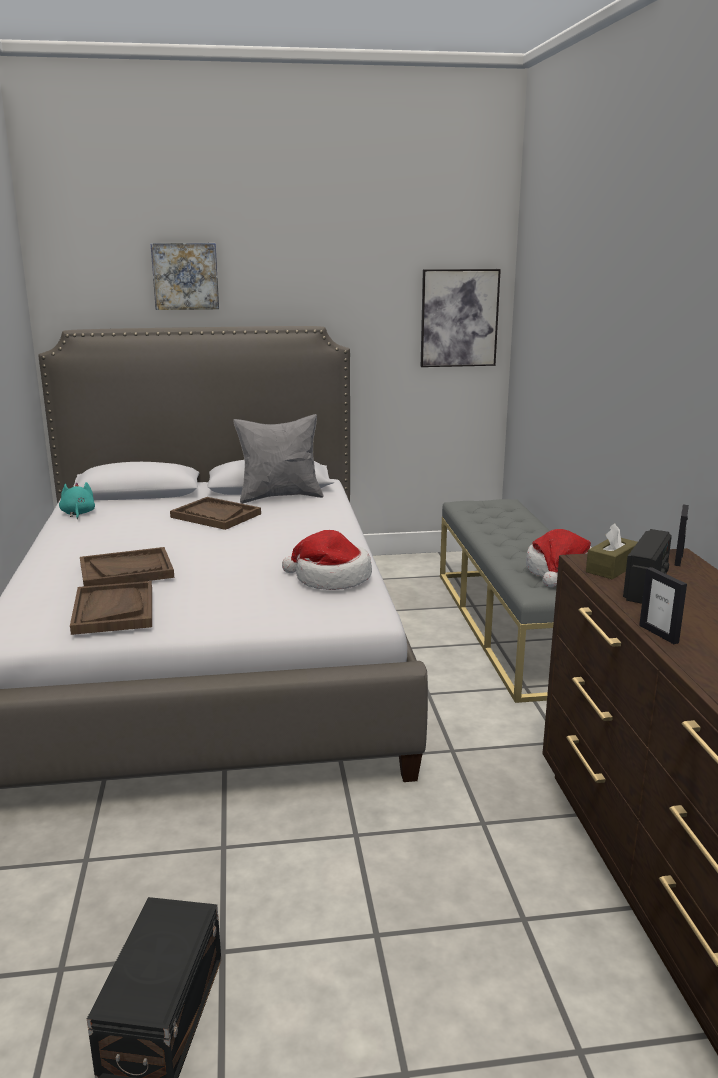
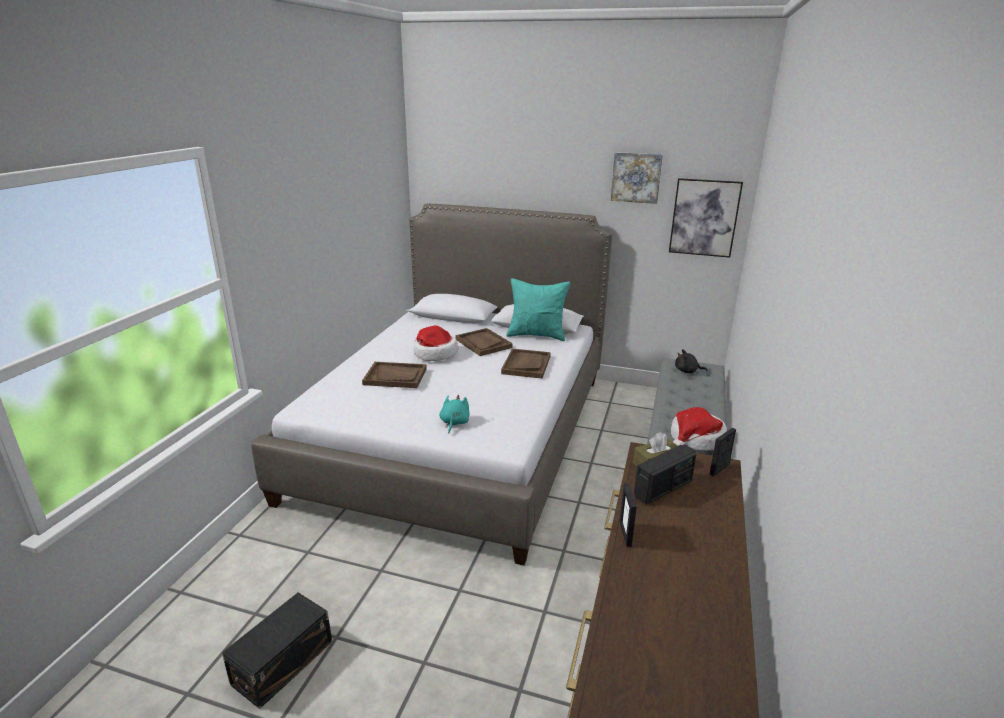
camera: 25 degrees right, 5 degrees up
turquoise plush toy [59,482,95,520] -> turquoise plush toy moved to [439,395,470,433]
brown tray [70,581,152,635] -> brown tray moved to [501,348,551,379]
picture [150,243,219,310] -> picture moved to [611,152,663,204]
grey pillow [233,414,324,504] -> turquoise pillow [506,278,570,341]
hat [282,530,372,590] -> hat moved to [414,325,458,361]
none -> black plush toy [675,349,708,373]

